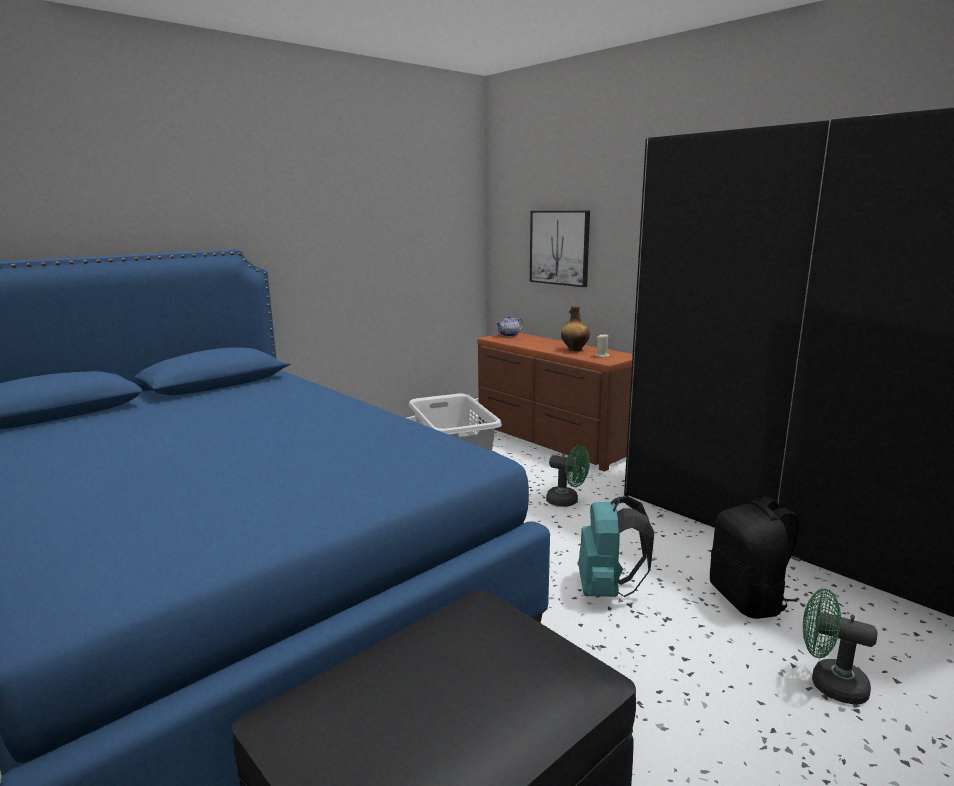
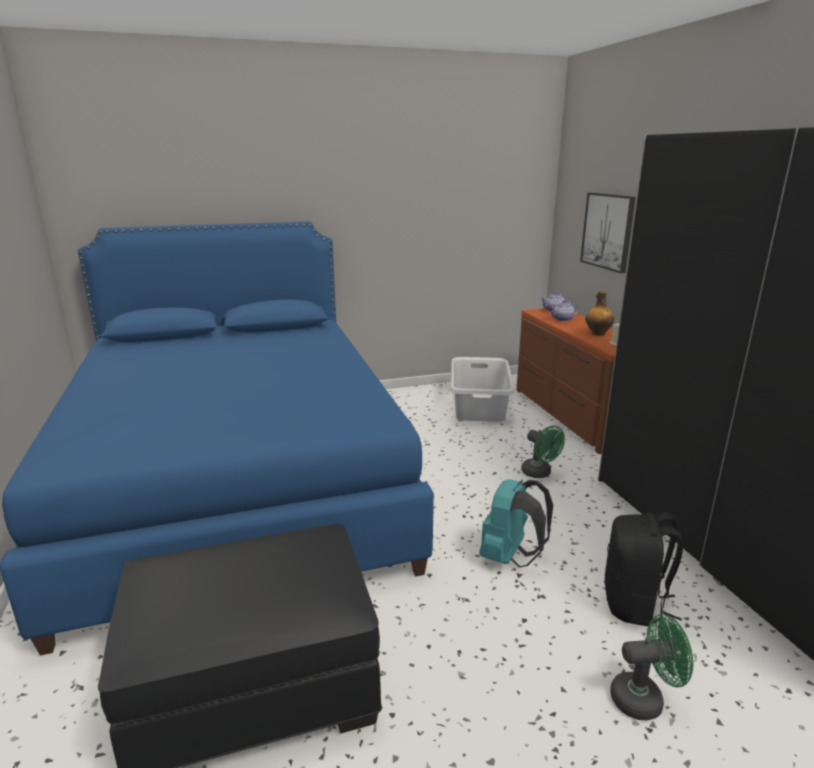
camera: 25 degrees right, 5 degrees up
green fan [803,588,877,705] -> green fan turned 120 degrees clockwise [610,614,693,720]
none -> teapot [549,300,579,321]

